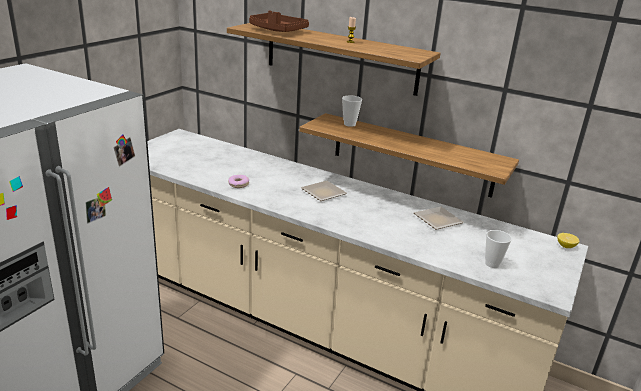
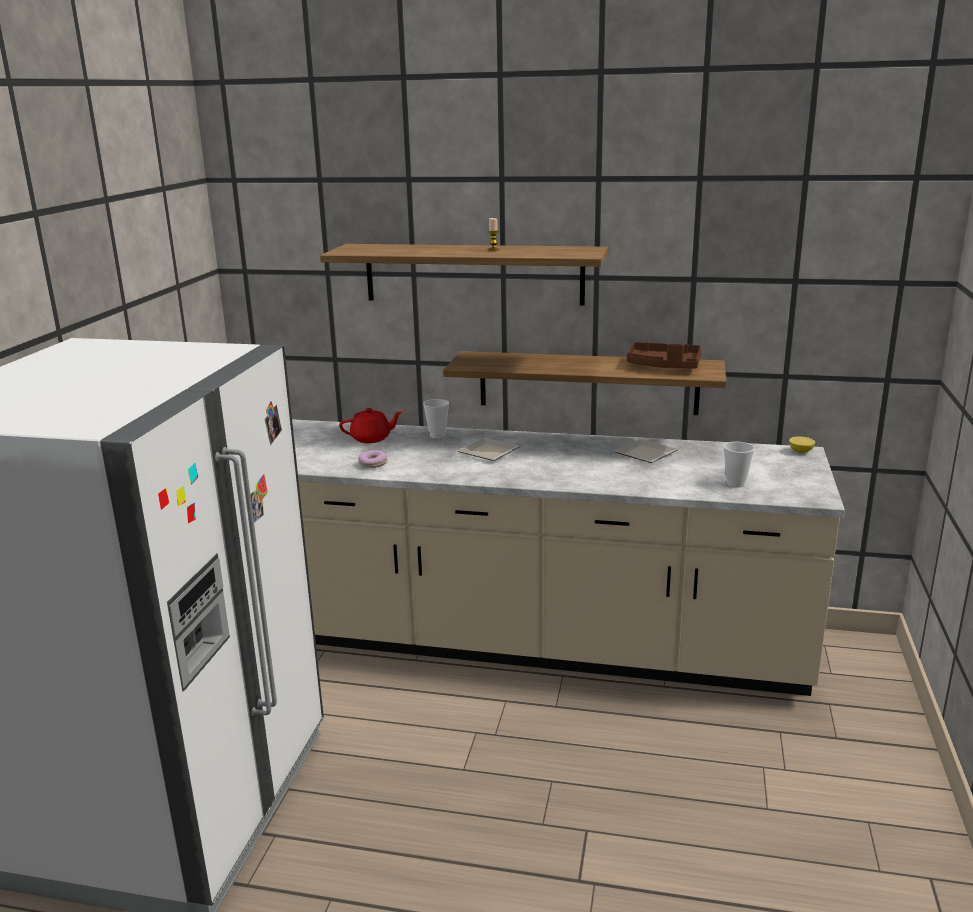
camera: 15 degrees left, 5 degrees down
brown tray [249,11,309,32] -> brown tray moved to [627,342,702,369]
cup [342,96,362,127] -> cup moved to [423,399,449,438]
none -> red teapot [339,408,403,443]

